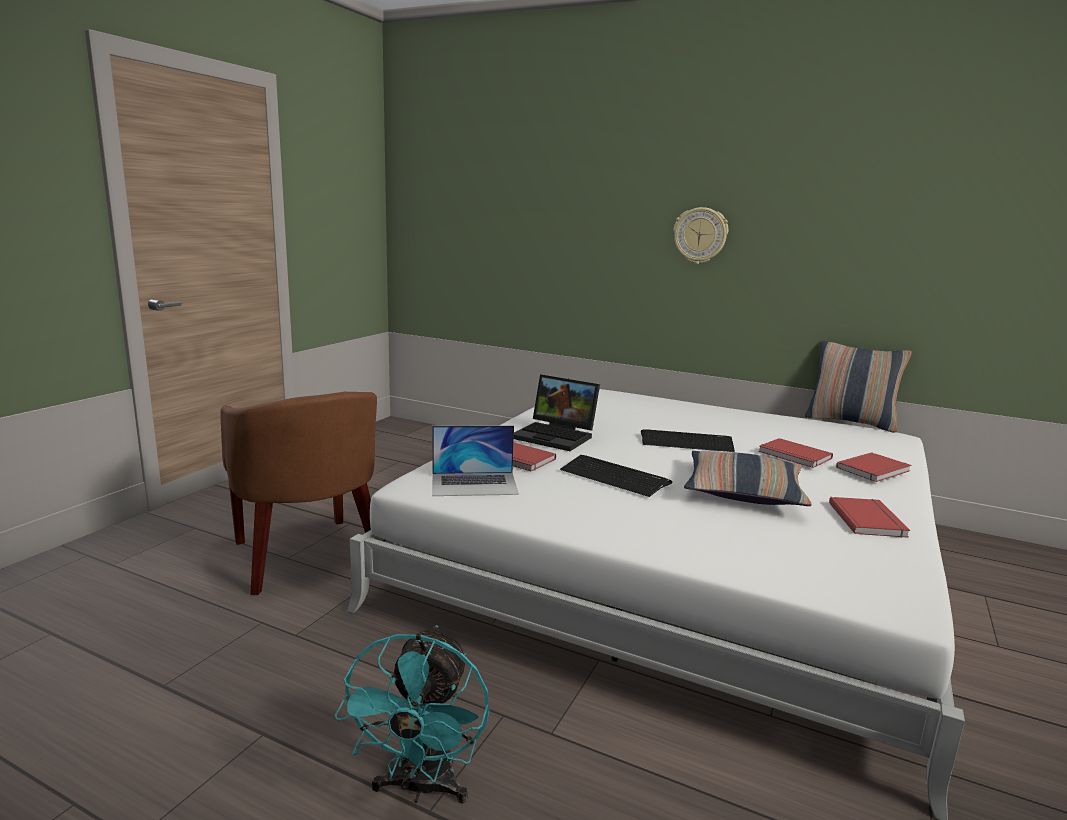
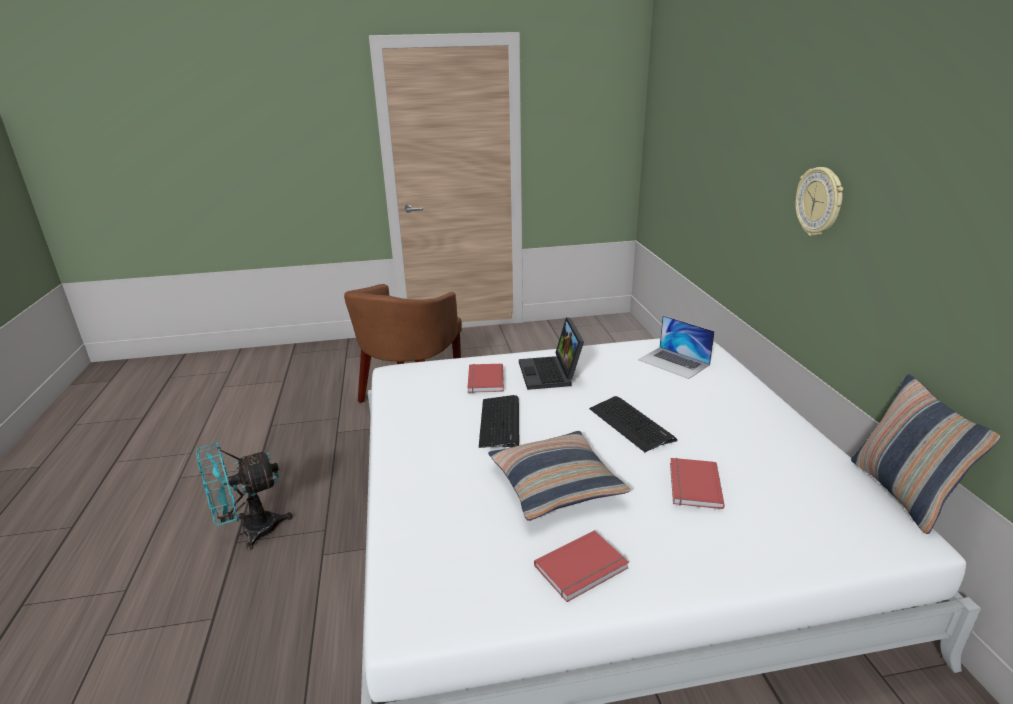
camera: 55 degrees right, 10 degrees up
laptop [432,425,519,496] -> laptop moved to [638,315,715,379]
red book [836,452,911,482] -> none

